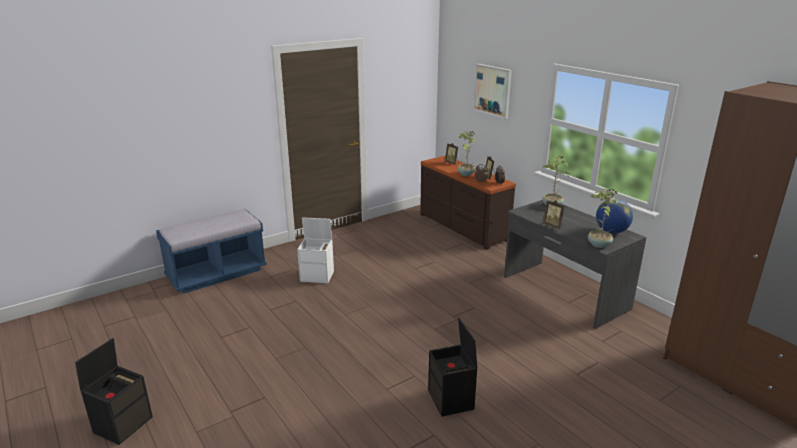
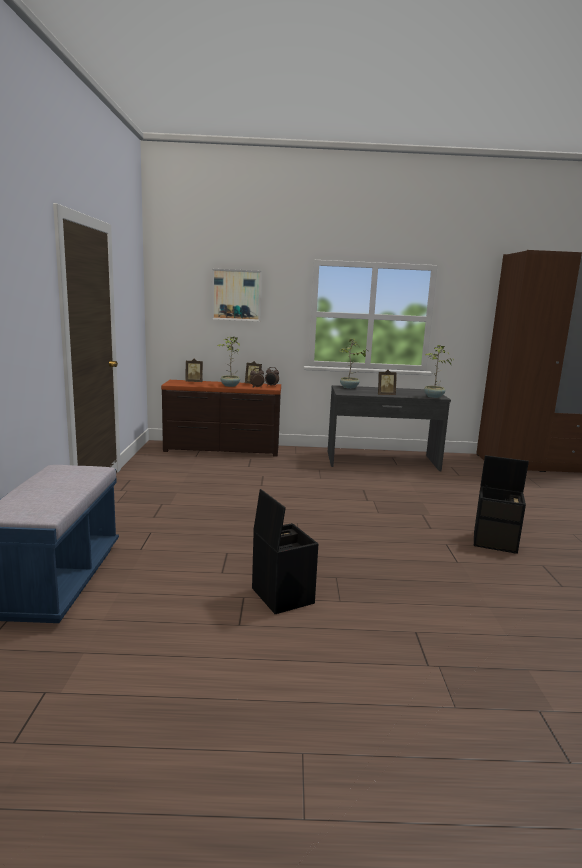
camera: 55 degrees left, 10 degrees down
black storage box [75,338,153,445] -> black storage box moved to [252,489,318,614]
white storage box [297,217,334,284] -> none
globe [596,199,633,234] -> none

